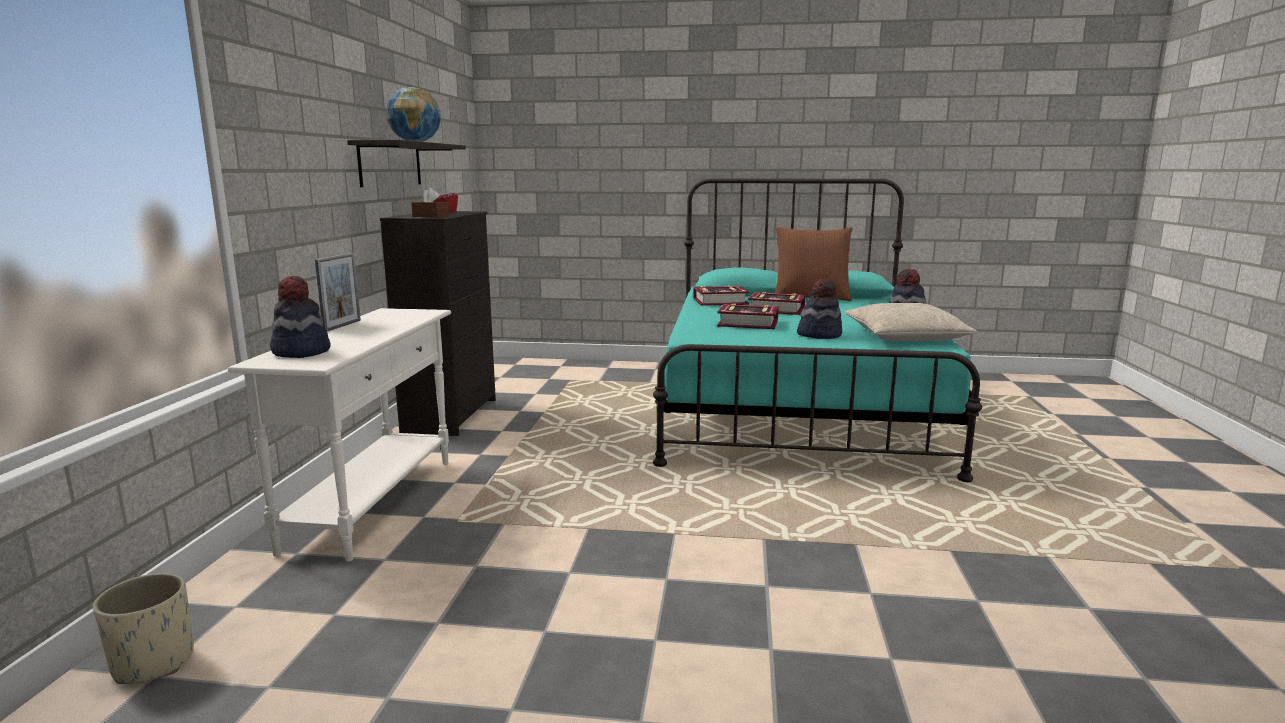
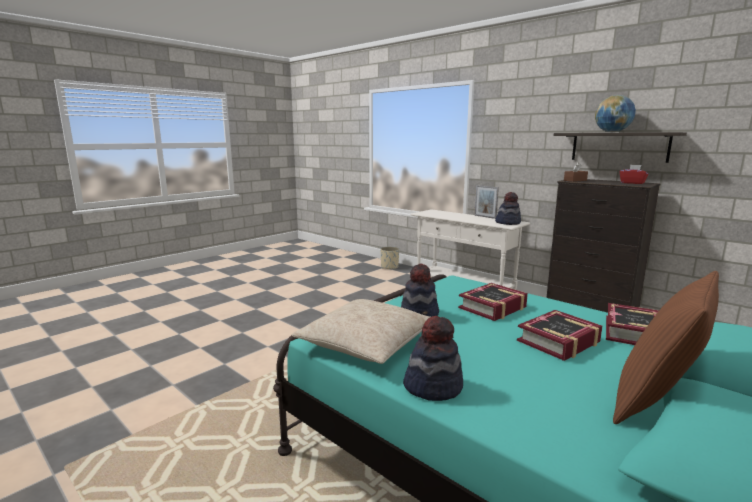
camera: 125 degrees right, 0 degrees up
hat [270,276,331,358] -> hat moved to [495,192,521,225]

